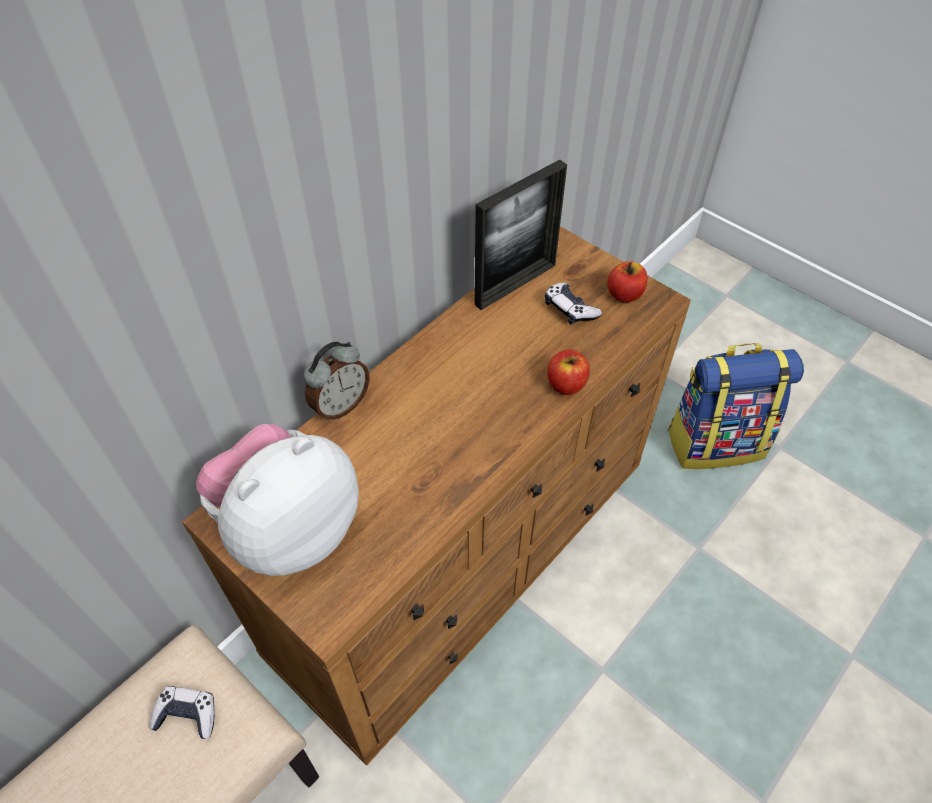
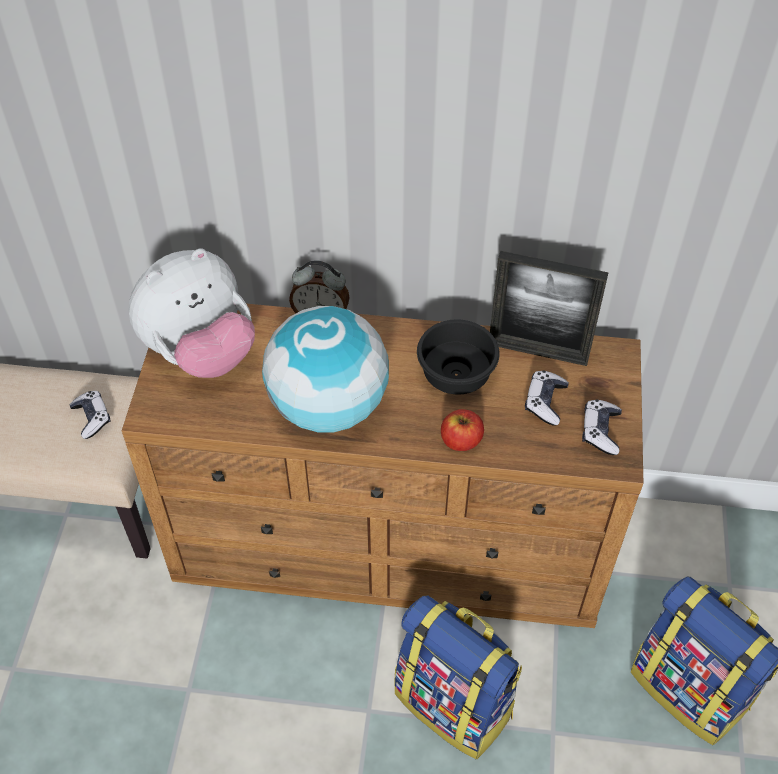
camera: 55 degrees right, 0 degrees up
plush toy [196,424,359,576] -> plush toy turned 135 degrees clockwise [128,248,255,378]
apple [607,261,647,302] -> game controller [582,399,622,455]
none -> globe [262,306,389,432]
none -> backpack [395,596,522,759]
none -> black bowl [417,319,500,394]

